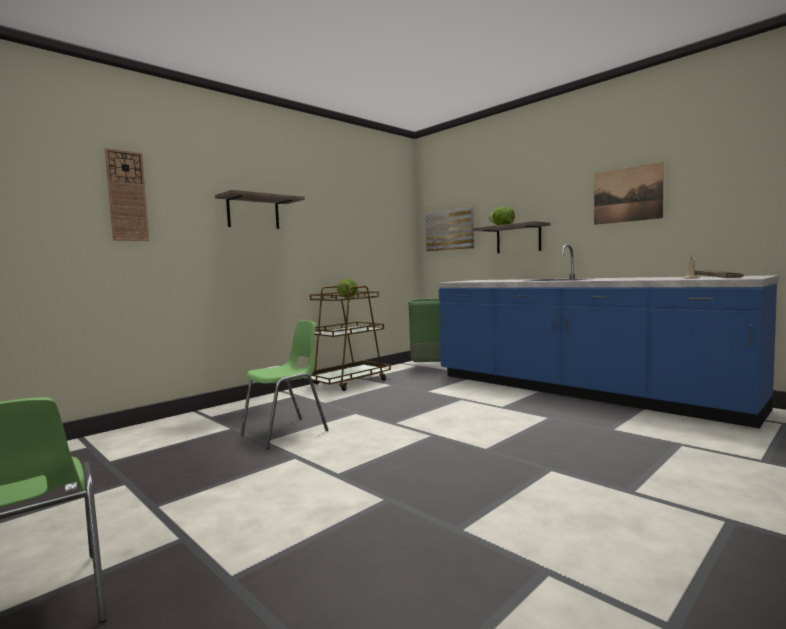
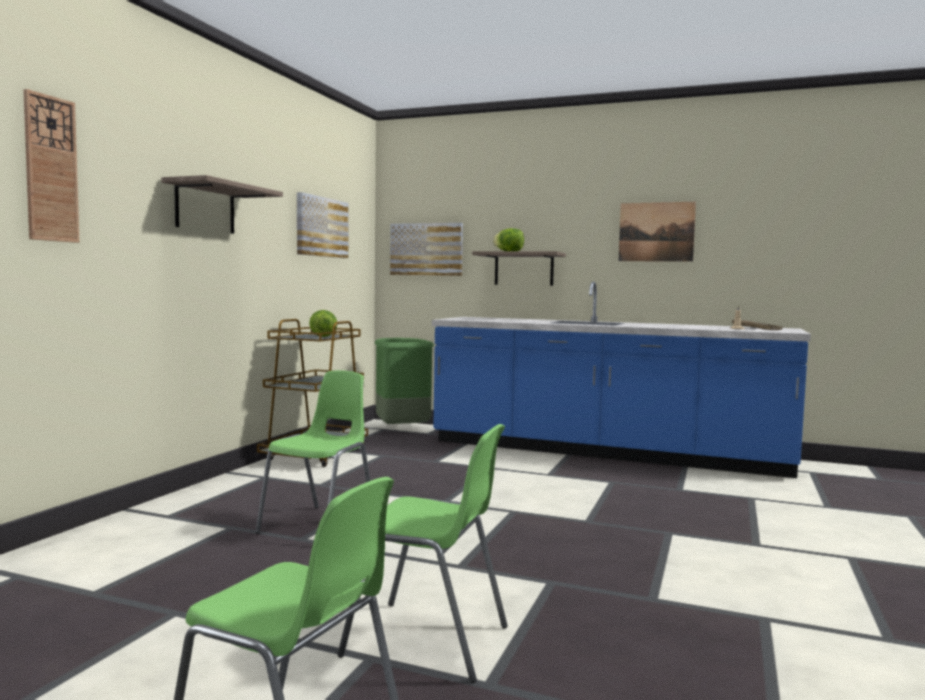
camera: 25 degrees left, 0 degrees up
none -> picture [297,192,349,258]
none -> green chair [337,424,508,683]

